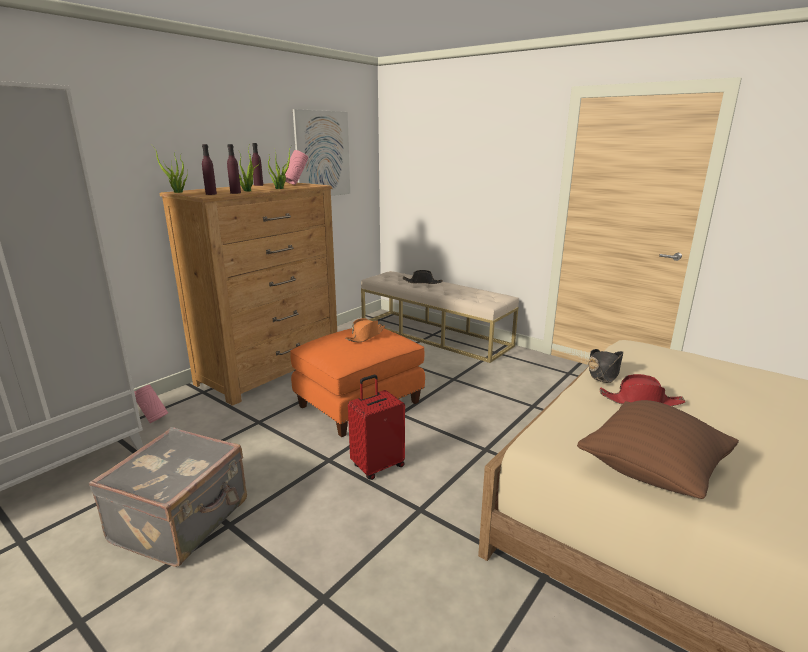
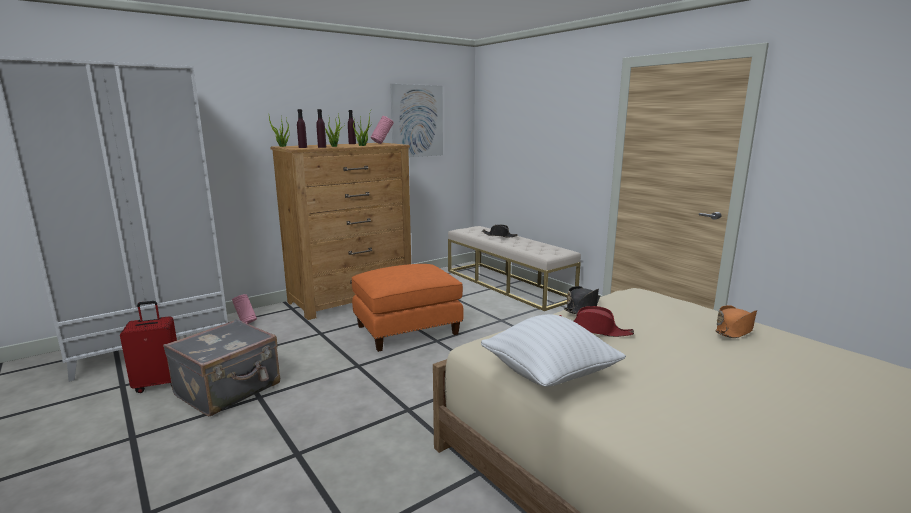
camera: 15 degrees right, 5 degrees down
orange hat [345,318,385,342] -> orange hat moved to [715,305,757,338]
red suitcase [348,375,405,480] -> red suitcase moved to [120,301,177,393]
brown pillow [577,400,739,499] -> white pillow [481,314,626,387]

